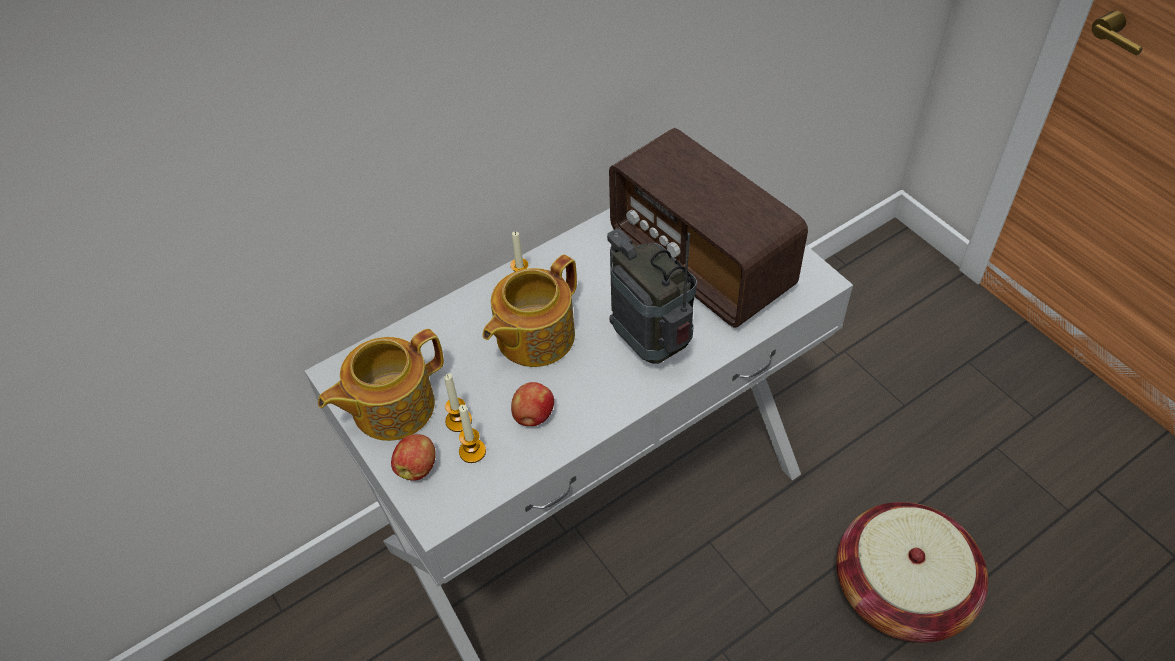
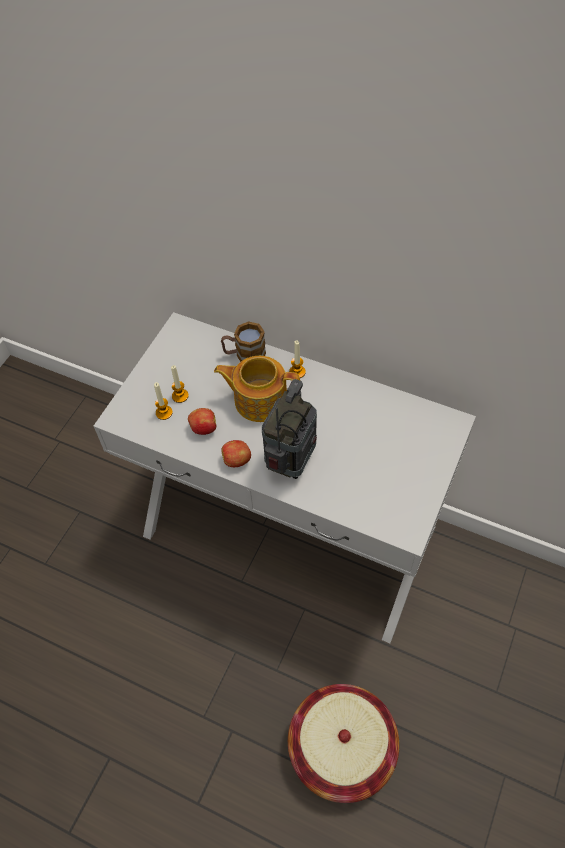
camera: 60 degrees right, 5 degrees up
teapot [318,329,444,441] -> none
apple [391,434,436,481] -> apple moved to [221,440,251,467]
radio [609,128,808,327] -> none
none -> mug [221,321,266,362]

